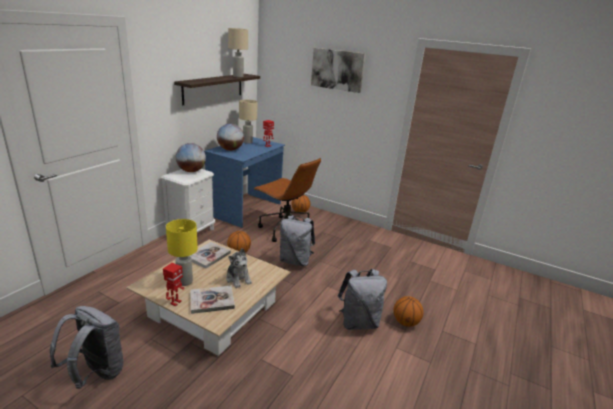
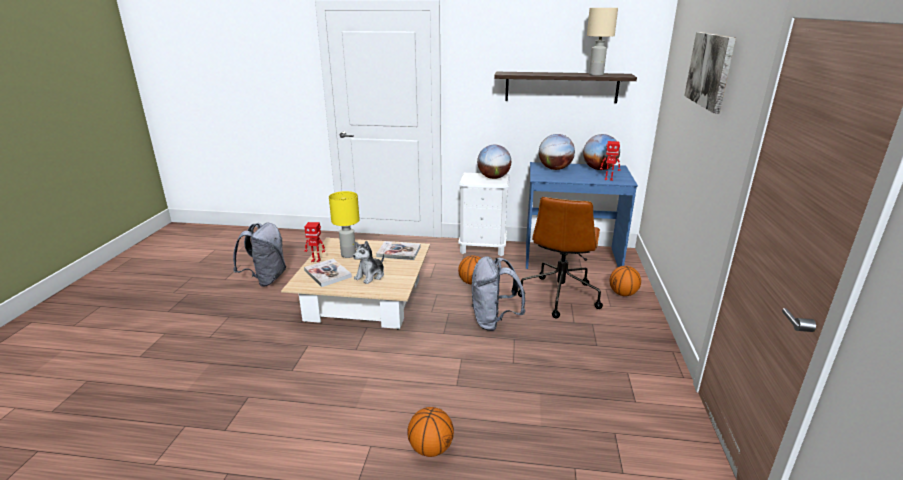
camera: 70 degrees right, 0 degrees up
beige table lamp [239,100,257,144] -> globe [583,134,620,170]
grey backpack [338,269,387,330] -> none

